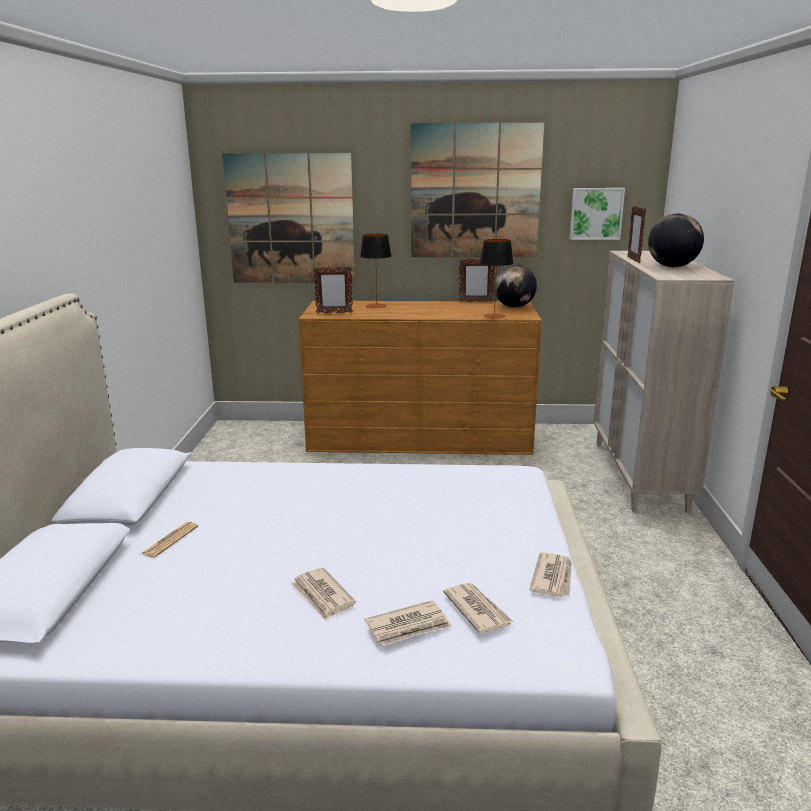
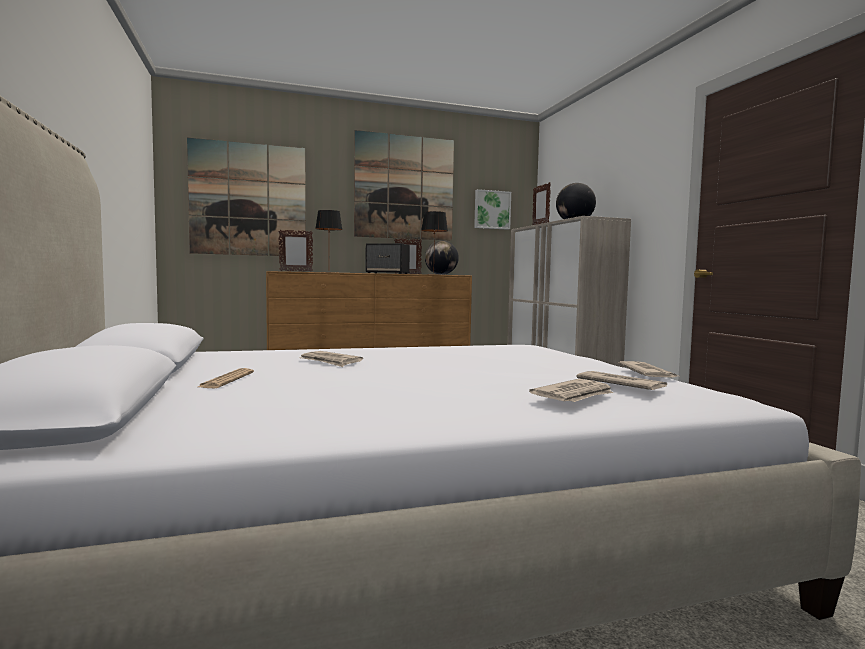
camera: 20 degrees left, 15 degrees down
newspaper [291,567,356,621] -> newspaper moved to [299,351,363,367]
none -> speaker [365,243,410,274]

